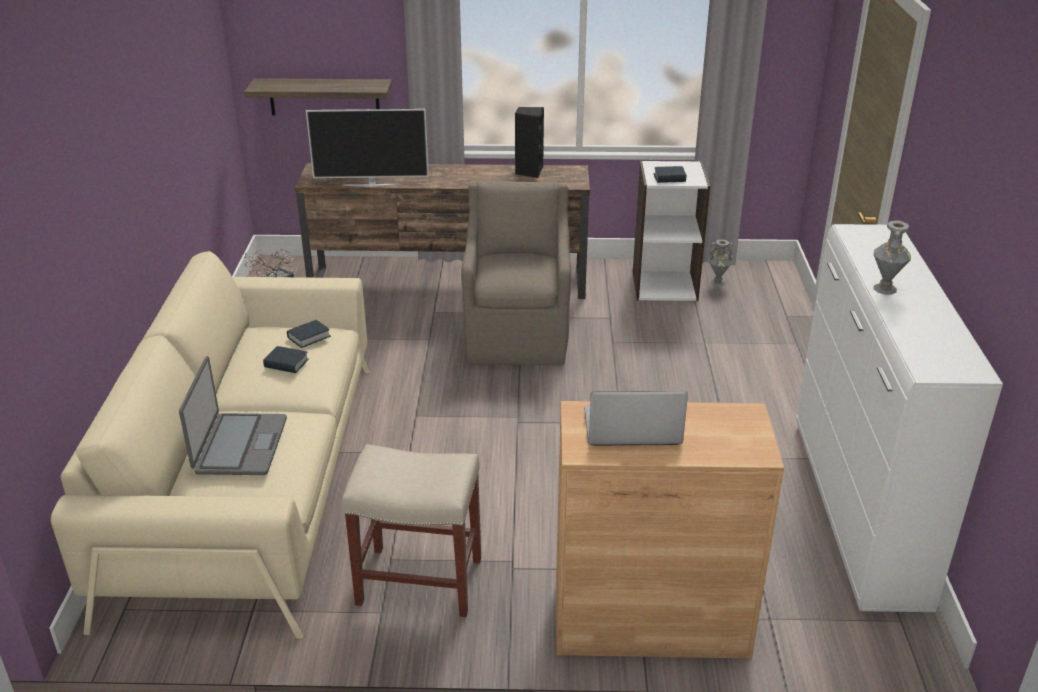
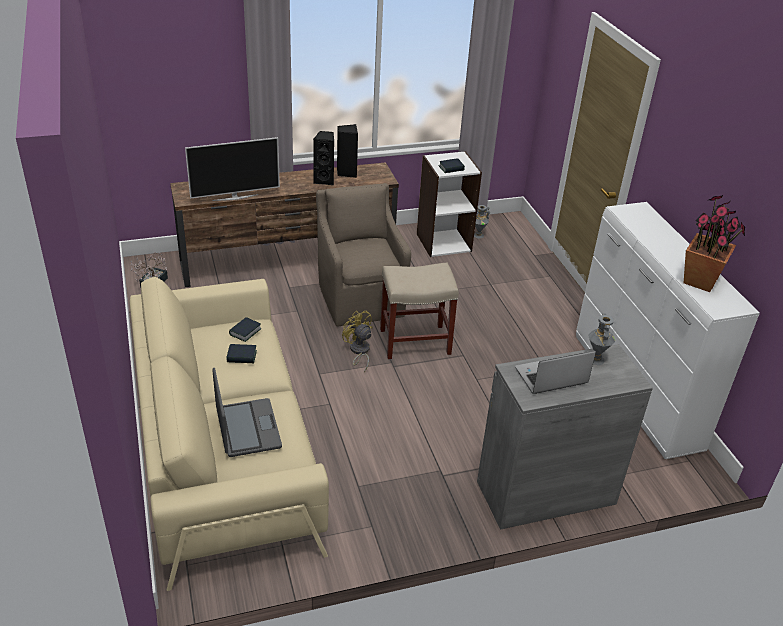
camera: 20 degrees left, 5 degrees up
shelf [244,78,392,115] -> none
beige stool [342,444,481,617] -> beige stool moved to [380,263,459,359]
brown cabinet [556,401,784,659] -> grey cabinet [477,344,653,530]
grey vase [873,220,911,295] -> grey vase moved to [588,313,615,365]
none -> black speaker [313,131,334,185]
none -> yellow fan [342,310,373,372]
none -> potted plant [684,195,745,292]

